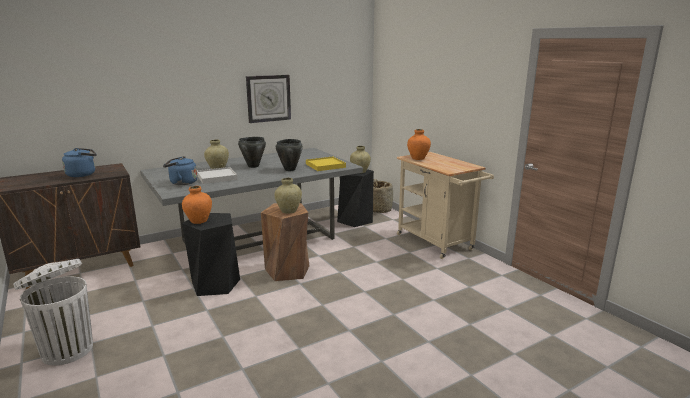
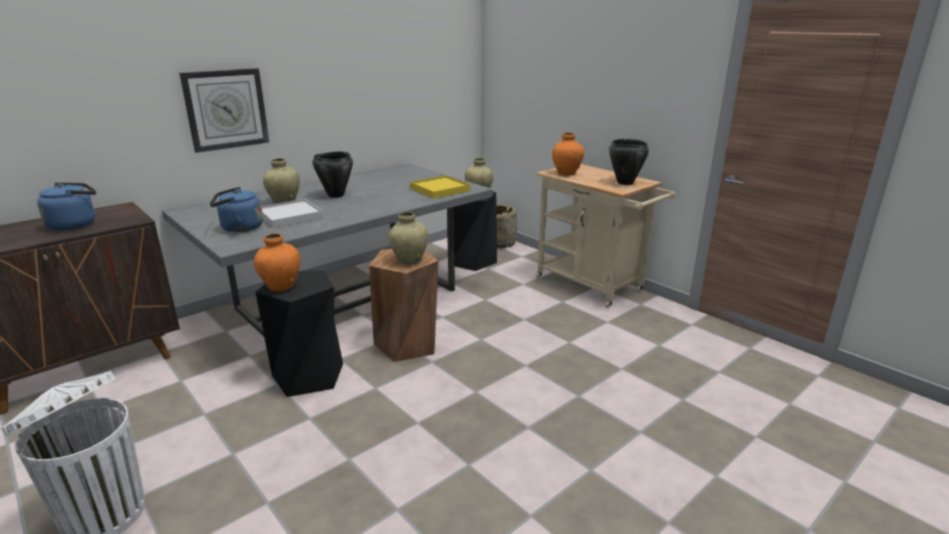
camera: 10 degrees left, 5 degrees up
wall clock [246,75,291,123] -> wall clock moved to [179,68,270,153]
black cooking pot [276,139,303,171] -> black cooking pot moved to [609,139,649,185]

